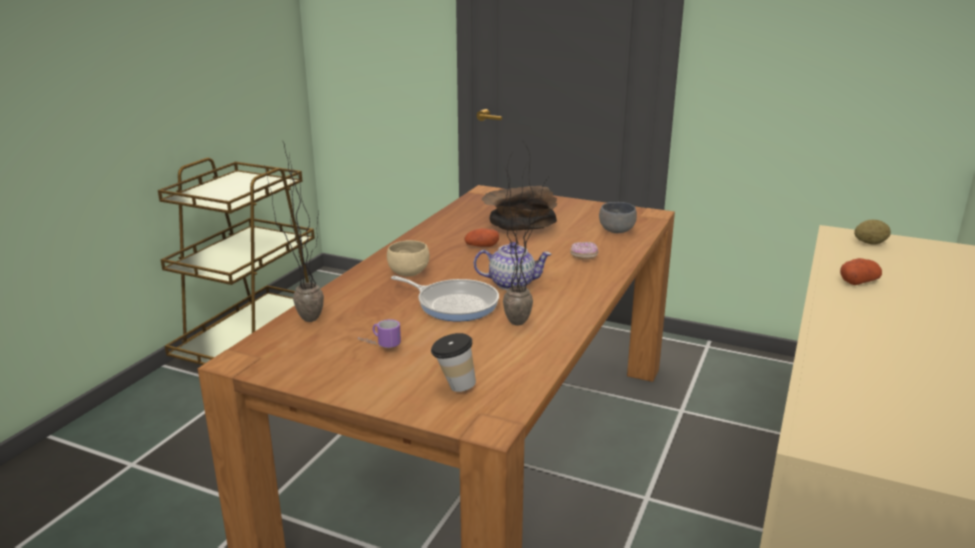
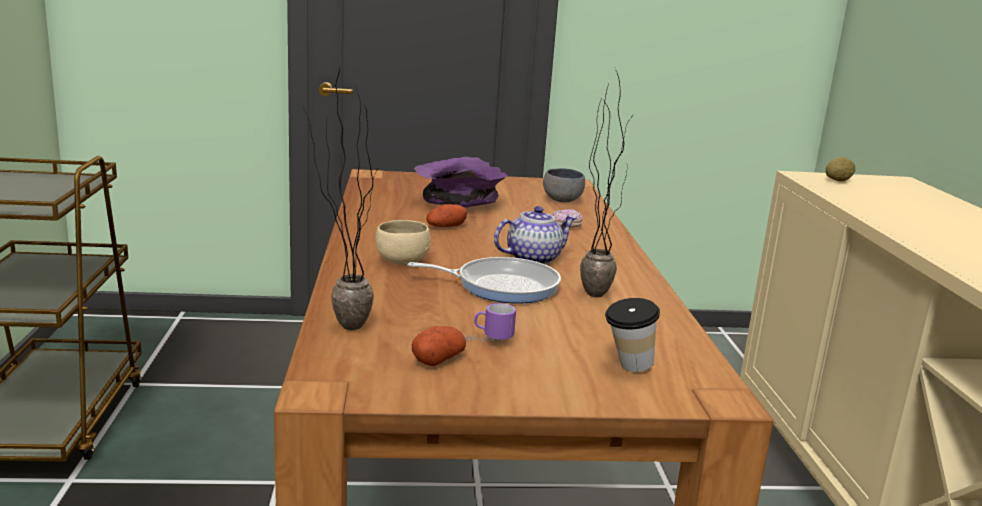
camera: 30 degrees left, 5 degrees down
brown bowl [482,186,557,231] -> purple bowl [414,157,507,208]
potato [840,258,882,285] -> potato moved to [412,326,466,366]

